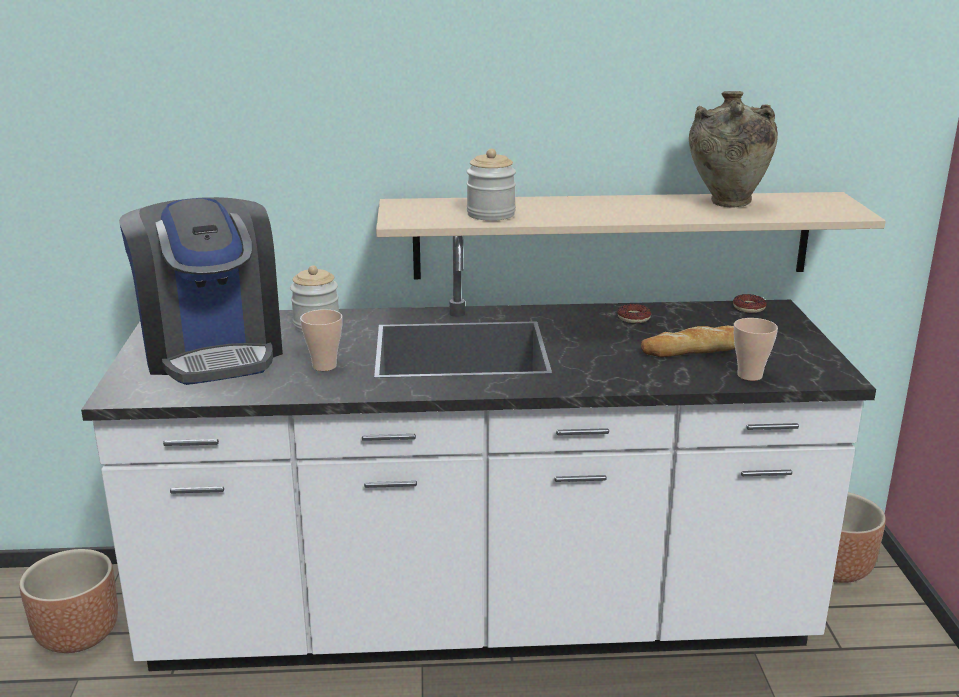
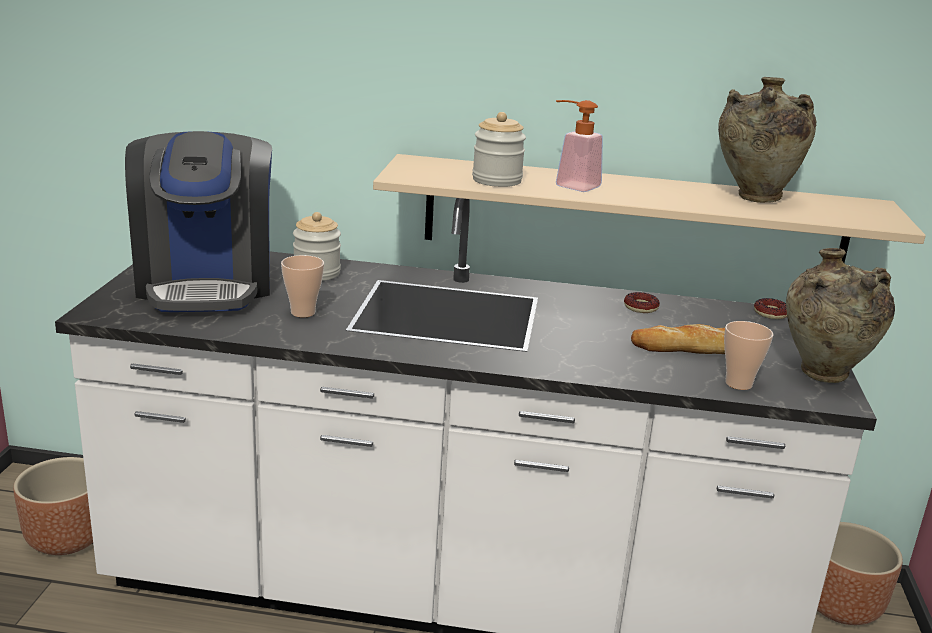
camera: 10 degrees right, 0 degrees up
none -> soap dispenser [556,100,603,192]
none -> beige vase [786,248,895,383]

